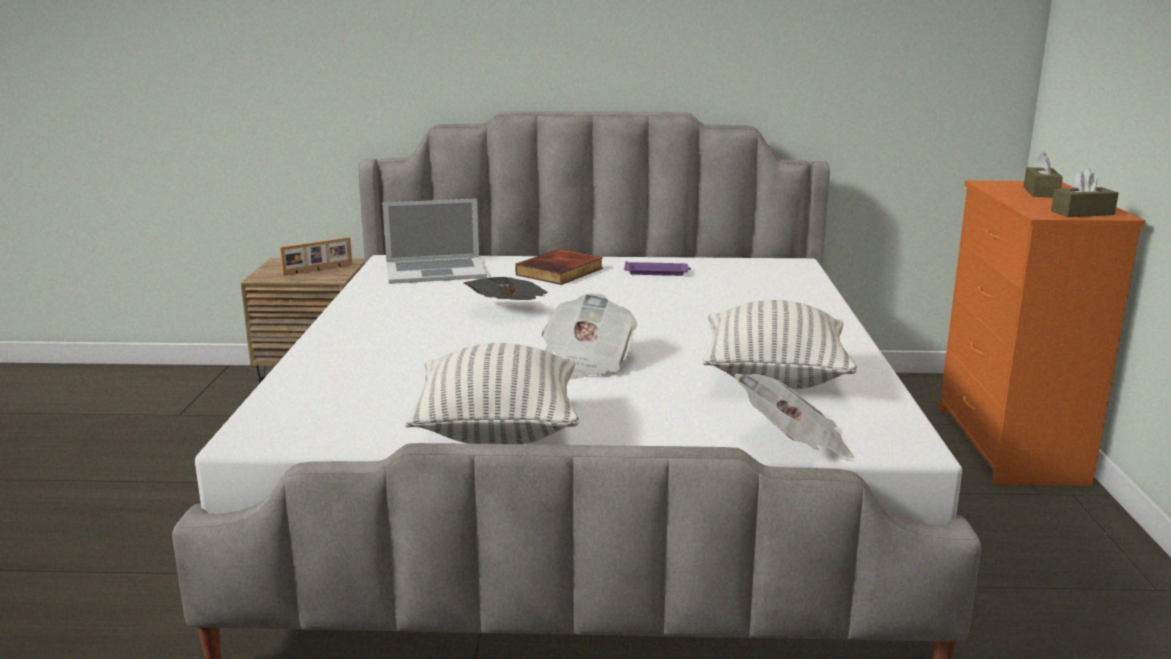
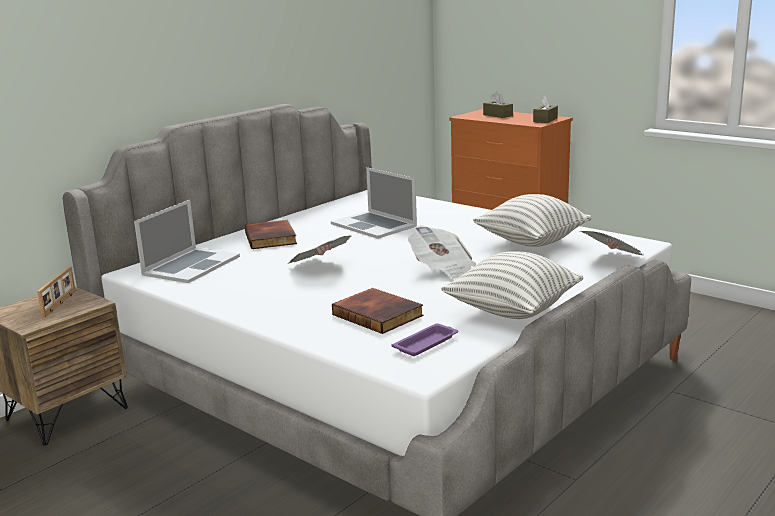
camera: 50 degrees left, 0 degrees up
purple tray [624,261,691,276] -> purple tray moved to [391,324,458,356]
none -> laptop [331,167,417,239]
none -> book [332,288,424,334]

